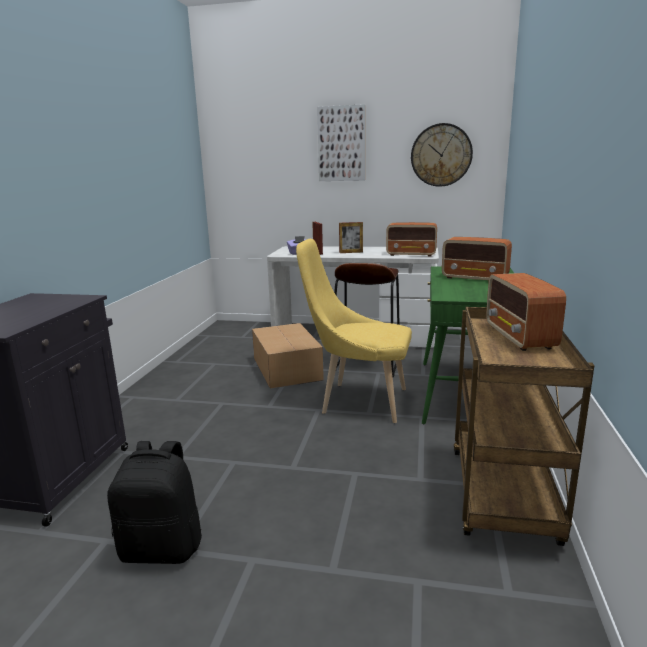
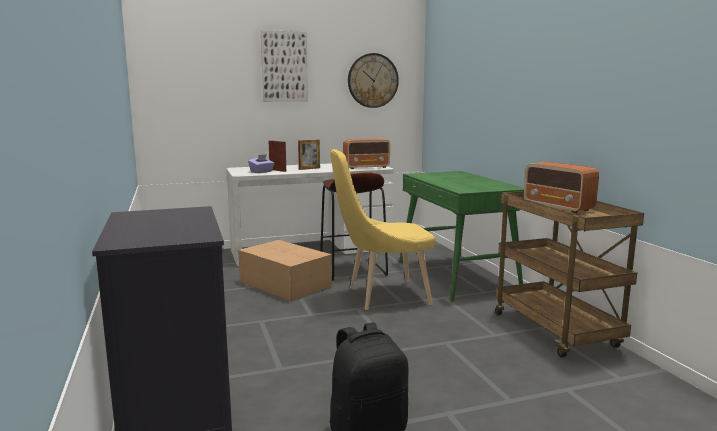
camera: 30 degrees left, 5 degrees down
radio [442,237,512,280] -> none

